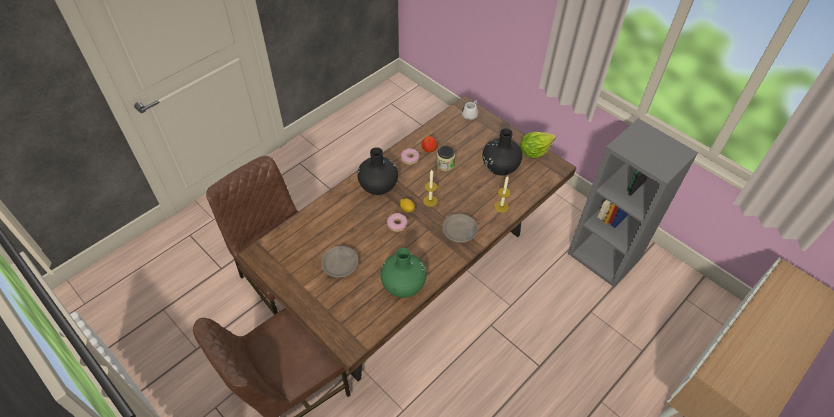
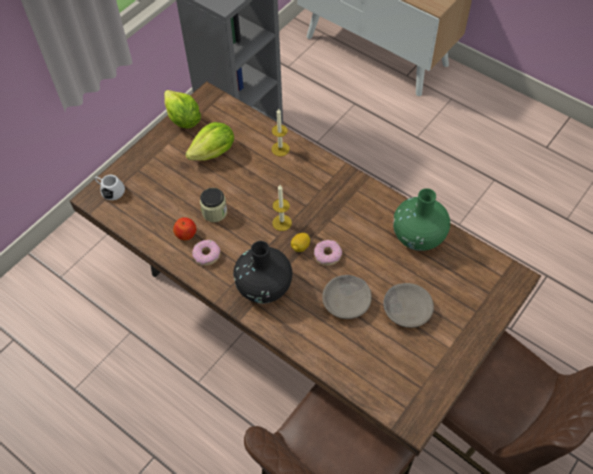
camera: 95 degrees left, 5 degrees up
grey bowl [442,213,478,243] -> grey bowl moved to [322,275,372,319]
black vase [483,128,522,175] -> lettuce [185,122,234,161]

